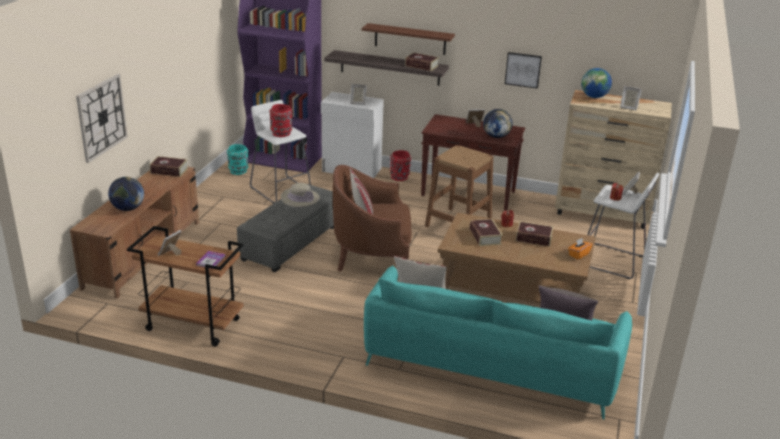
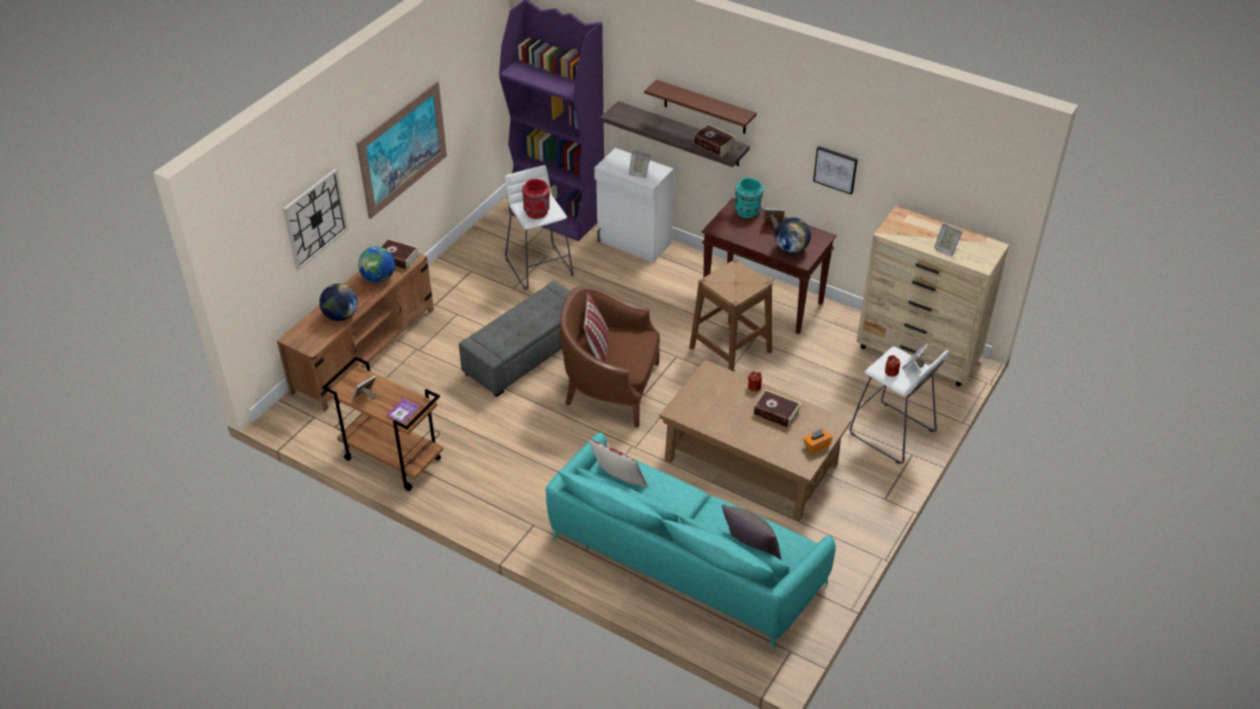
camera: 15 degrees right, 15 degrees up
turquoise vase [227,144,249,175] -> turquoise vase moved to [735,178,764,218]
beige hat [281,183,320,207] -> none
red vase [390,150,411,181] -> none
book [470,219,503,246] -> none
globe [581,68,612,98] -> globe moved to [358,246,395,283]
none -> picture [356,81,447,219]

